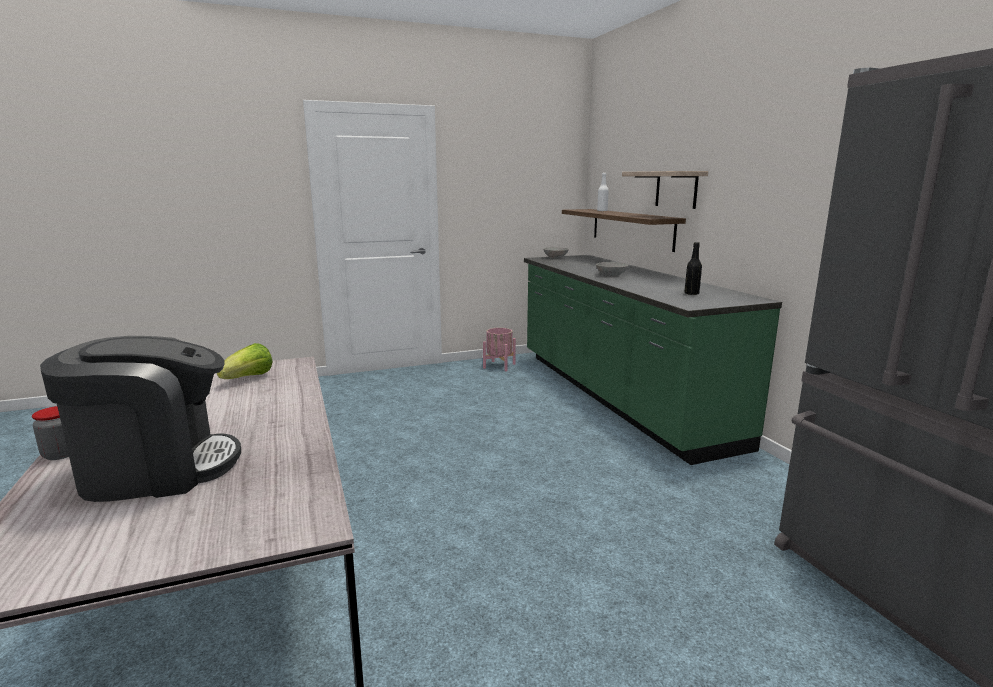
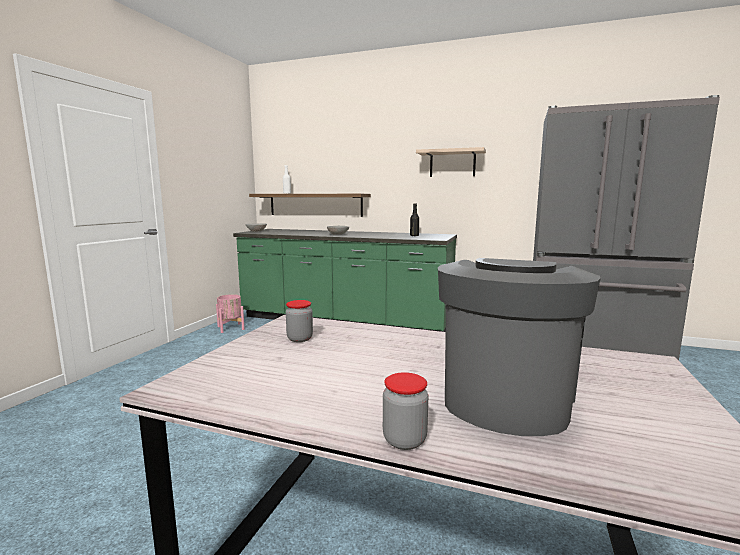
camera: 50 degrees left, 5 degrees down
lettuce [217,343,273,379] -> jar [286,300,313,342]
shelf [622,171,708,209] -> shelf moved to [416,147,486,177]

